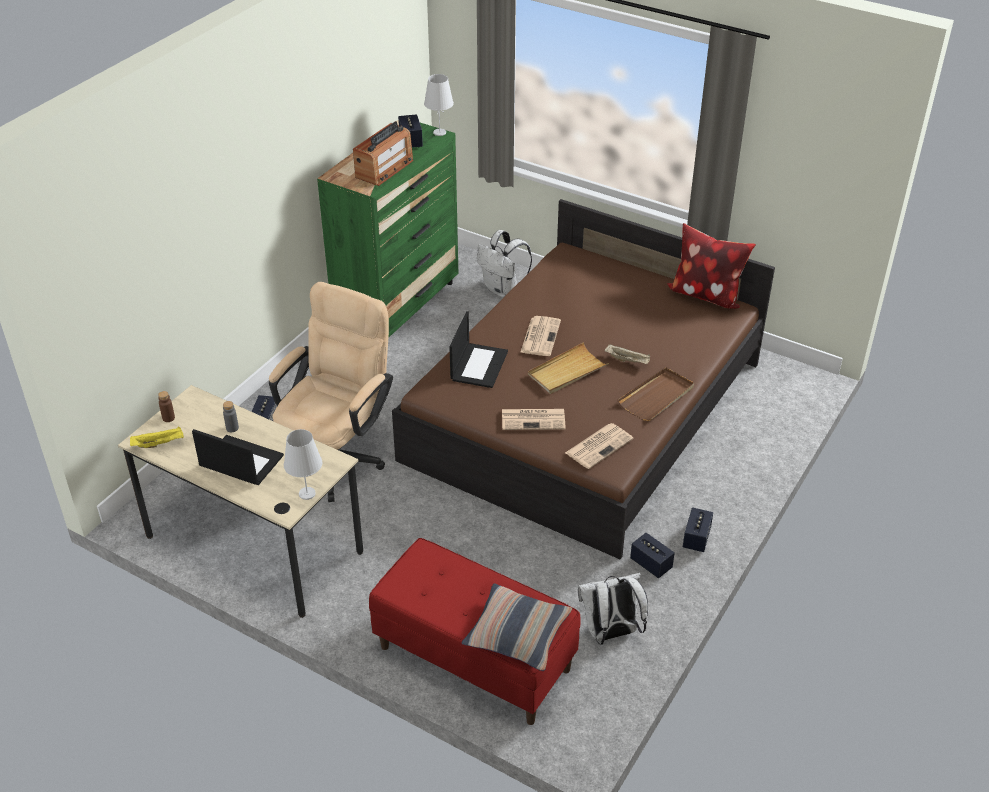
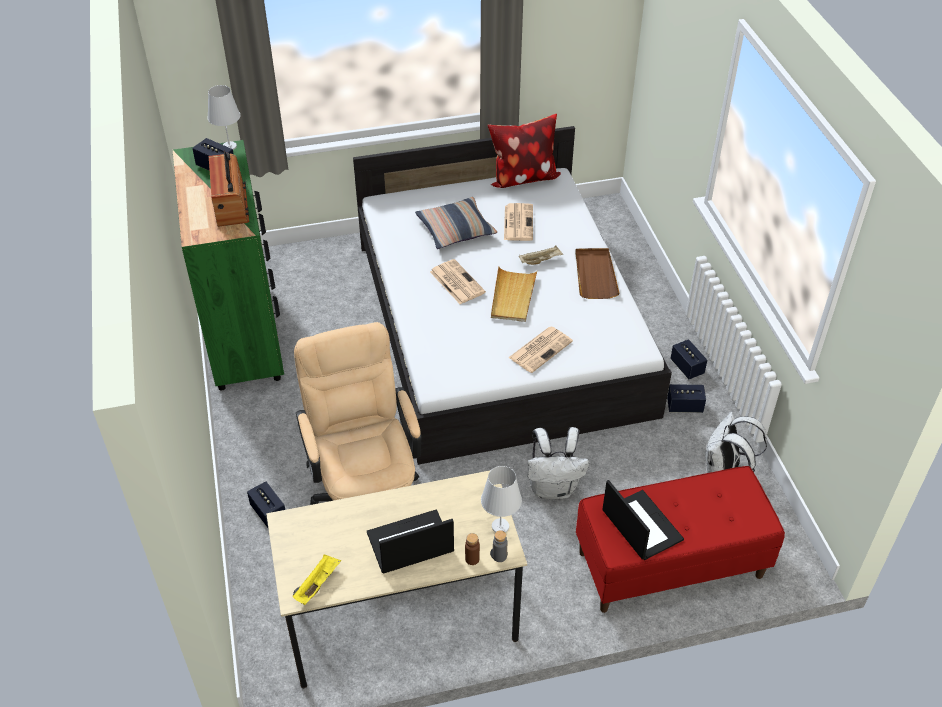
camera: 45 degrees left, 5 degrees up
brown bottle [158,391,175,422] -> brown bottle moved to [465,533,480,565]
grey bottle [223,401,239,432] -> grey bottle moved to [493,530,507,562]
brown bed [392,199,775,559] -> white bed [353,126,672,465]
laptop [449,311,508,388] -> laptop moved to [602,480,684,560]
pillow [462,583,572,671] -> pillow moved to [415,197,497,249]
white backpack [477,230,532,297] -> white backpack moved to [528,427,589,499]
newspaper [565,423,633,469] -> newspaper moved to [504,203,533,241]

